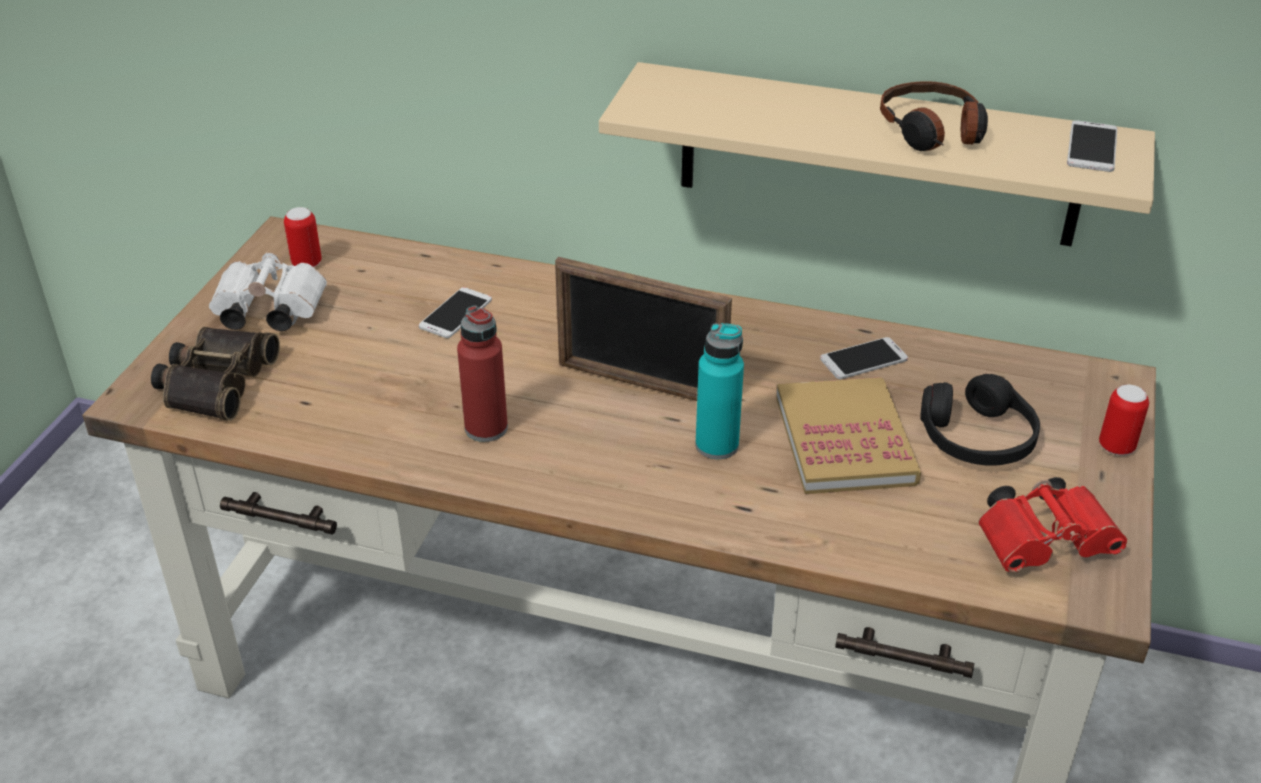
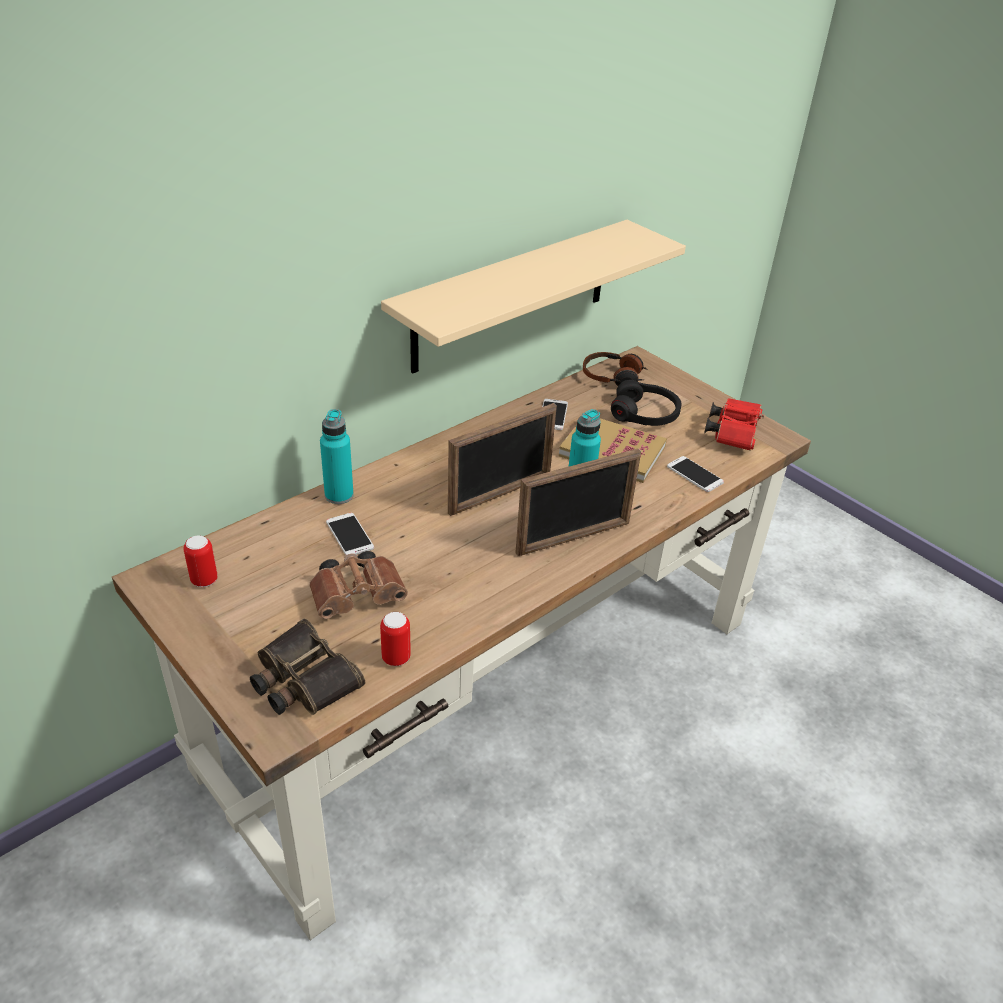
camera: 60 degrees left, 0 degrees up
white binoculars [209,252,327,331] -> none
red bottle [457,305,508,442] -> none
headphones [880,81,988,151] -> headphones moved to [583,352,648,386]
phone [1067,120,1117,172] -> phone moved to [667,456,724,492]
can [1099,384,1149,456] -> can moved to [380,612,411,666]
none -> brown binoculars [309,551,408,619]
none -> turquoise bottle [320,409,354,504]
none -> picture frame [515,449,641,556]

